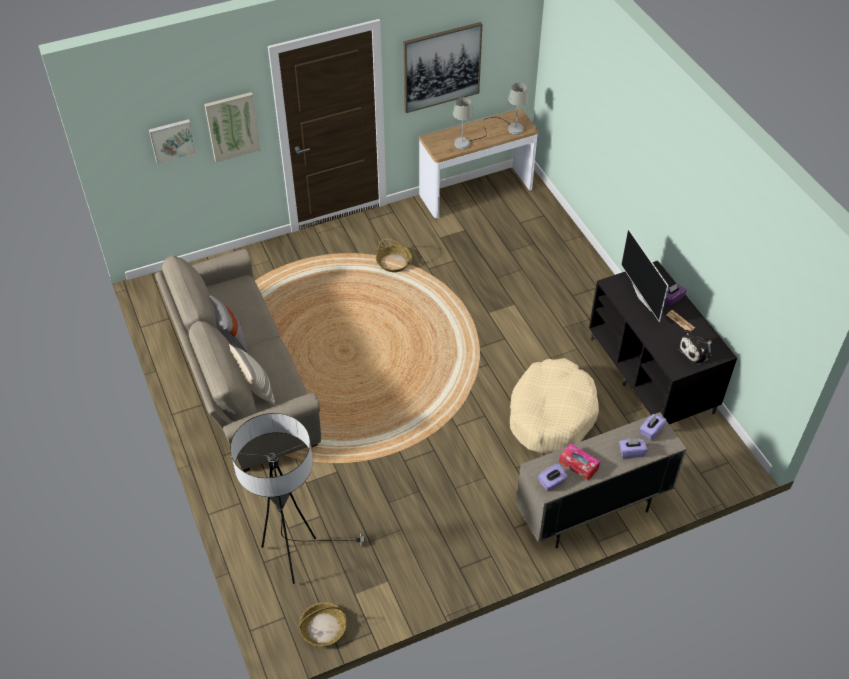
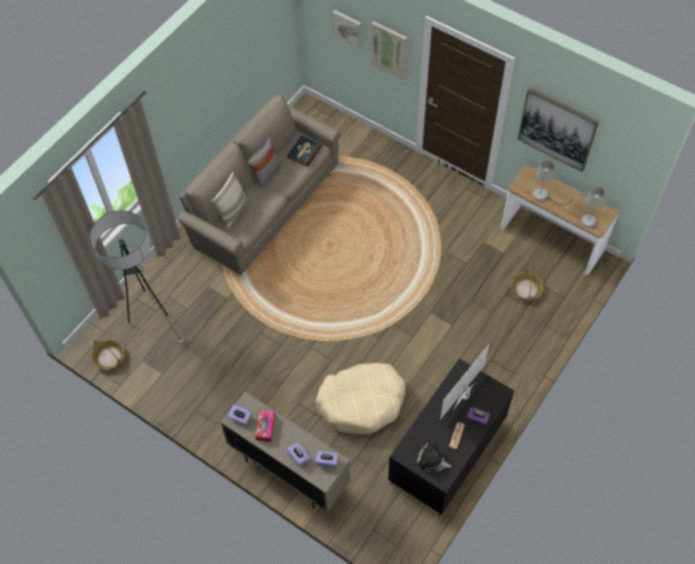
camera: 60 degrees right, 10 degrees up
basket [376,238,412,272] -> basket moved to [511,267,544,300]
none -> book [287,136,322,167]

